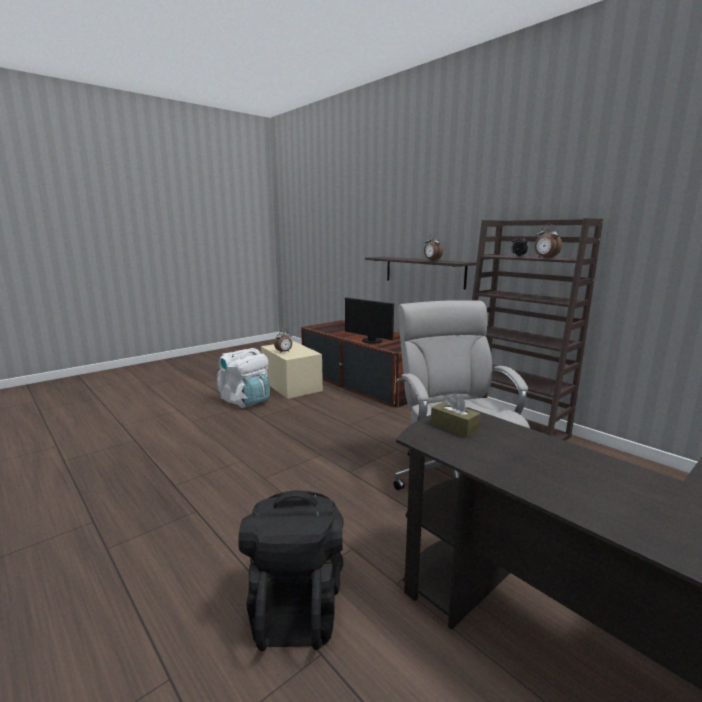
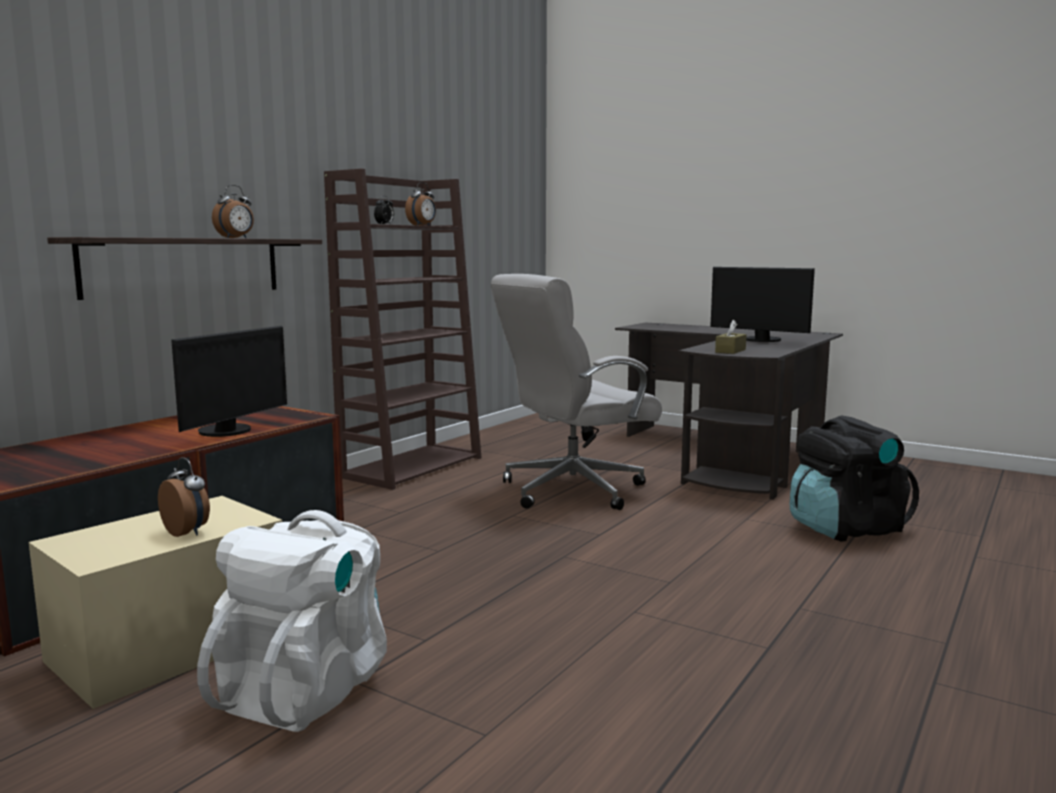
camera: 105 degrees left, 5 degrees down
none -> monitor [710,267,815,342]

